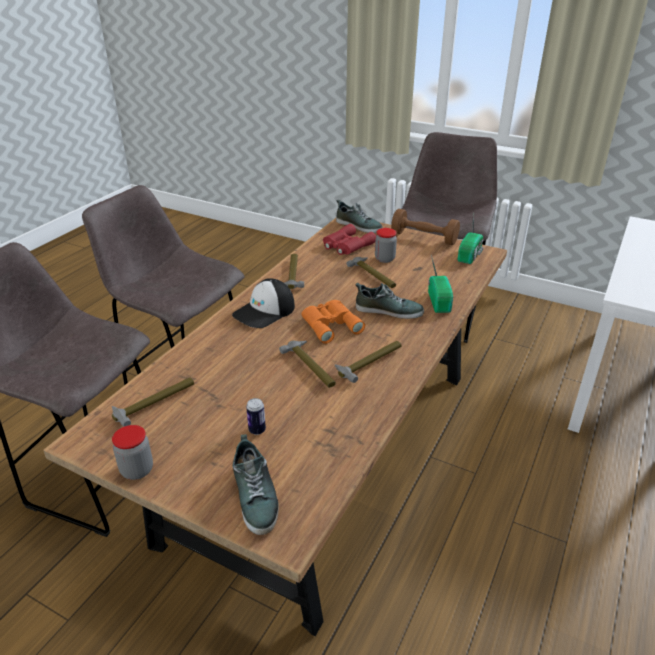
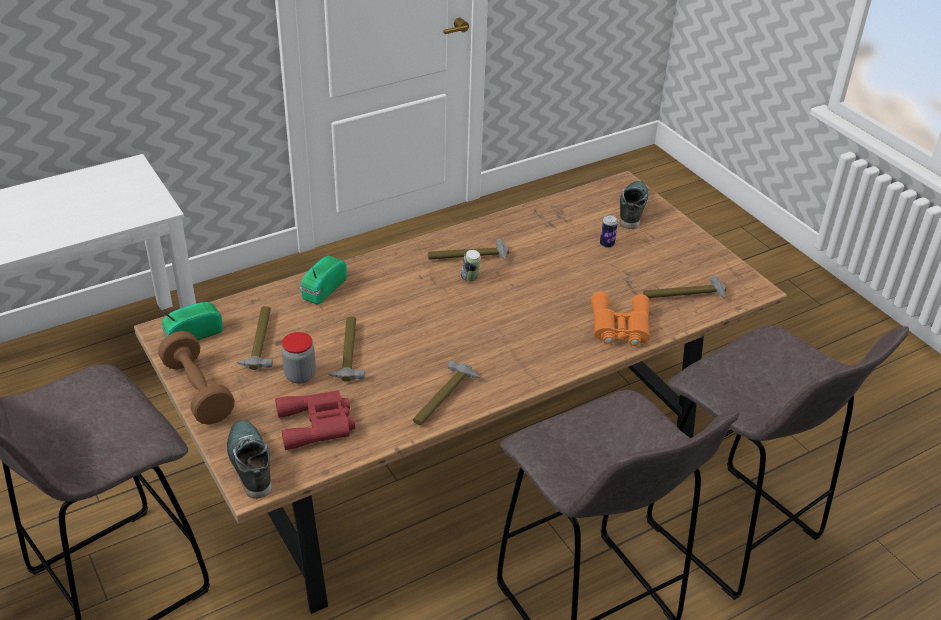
camera: 150 degrees left, 5 degrees up
jar [112,425,153,480] -> none
cap [232,278,295,328] -> none
hammer [279,340,336,388] -> hammer moved to [237,306,273,370]
orange binoculars [301,300,365,344] -> orange binoculars moved to [592,292,650,347]
shoe [355,283,424,319] -> none
none -> can [461,250,481,282]

